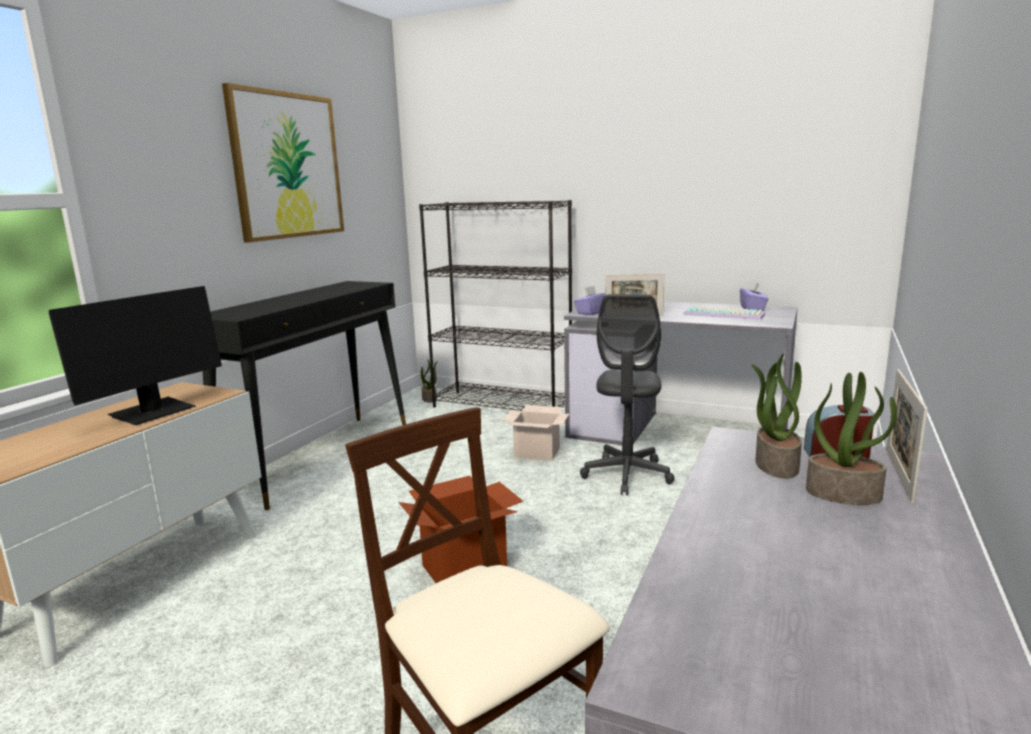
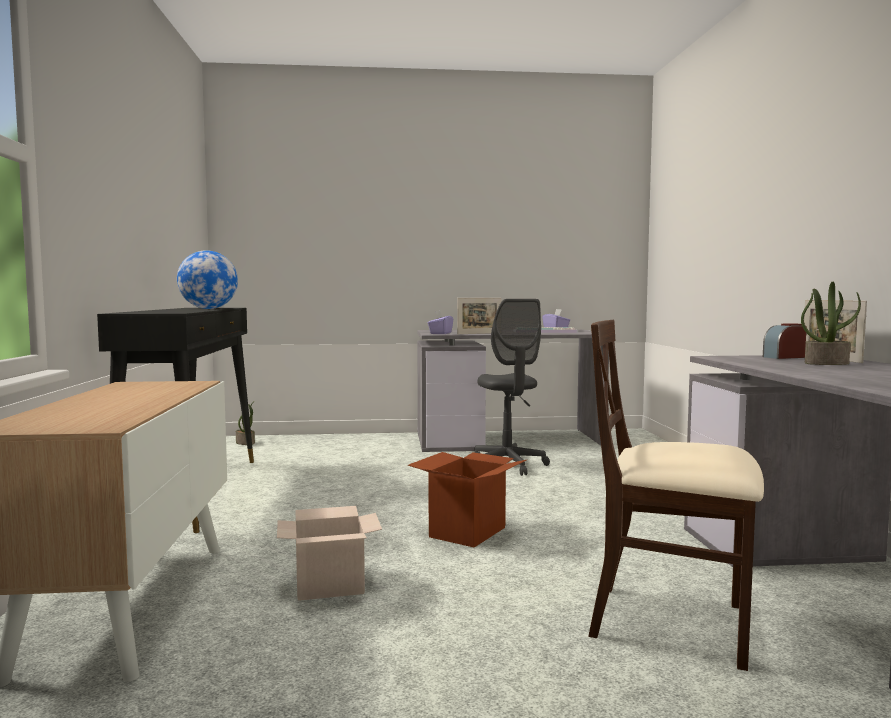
camera: 30 degrees left, 10 degrees down
monitor [49,286,222,425] -> none
picture [222,83,344,242] -> none
black bookcase [419,200,572,411] -> none
cardboard box [503,405,569,461] -> cardboard box moved to [277,506,382,601]
potted plant [751,353,802,478] -> none
none -> globe [177,250,238,309]

